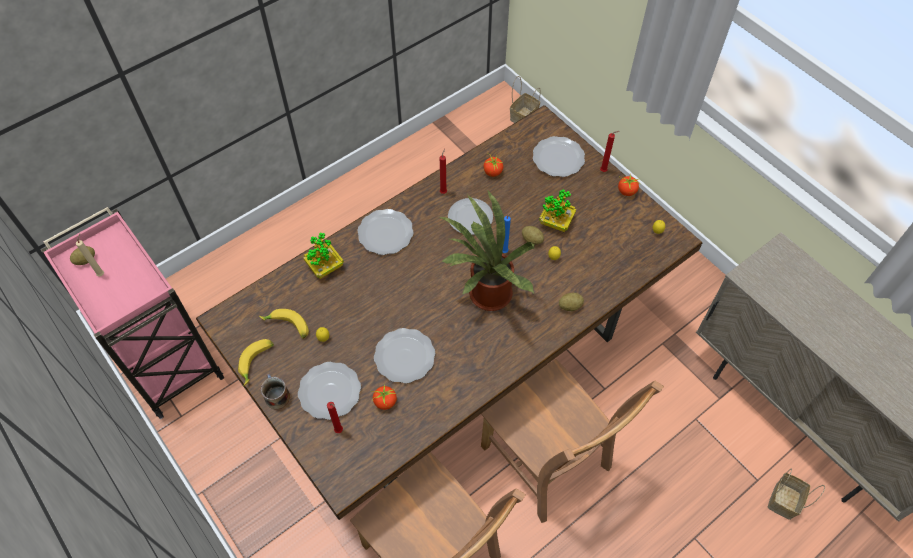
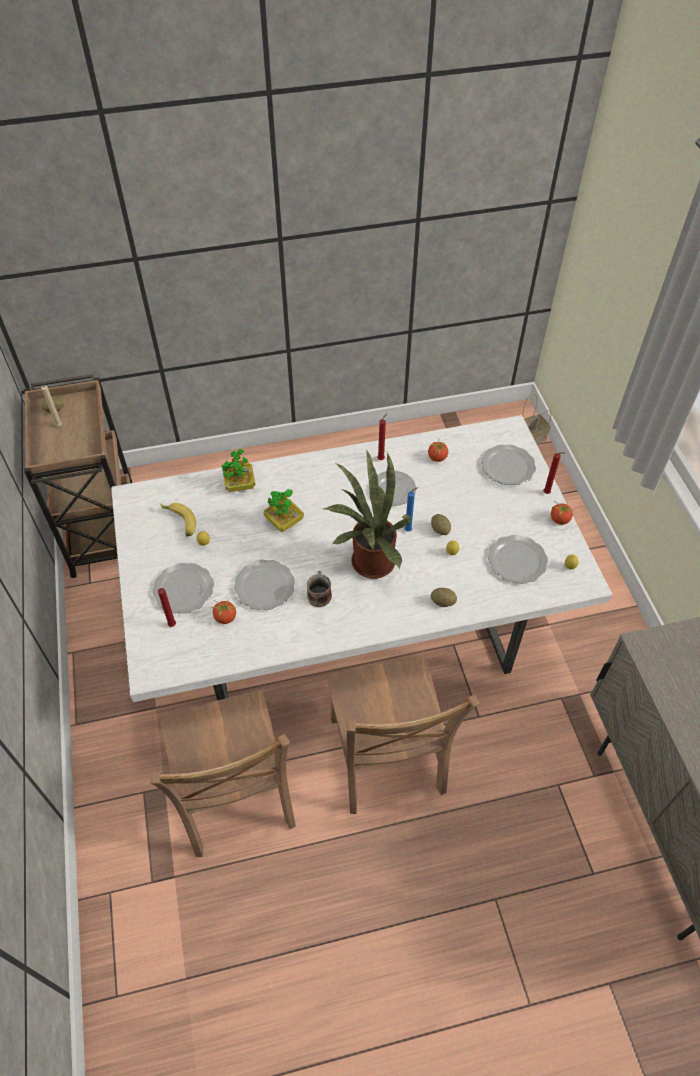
camera: 25 degrees right, 5 degrees down
pink cart [41,207,224,419] -> brown cart [24,374,132,578]
brown dining table [196,105,702,520] -> white dining table [111,415,612,702]
banana [238,339,274,386] -> none
mug [261,373,290,410] -> mug moved to [307,571,332,607]
plate [357,209,414,255] -> plate moved to [488,535,548,584]
potted plant [539,190,576,232] -> potted plant moved to [263,489,304,533]
basket [768,469,825,520] -> none

